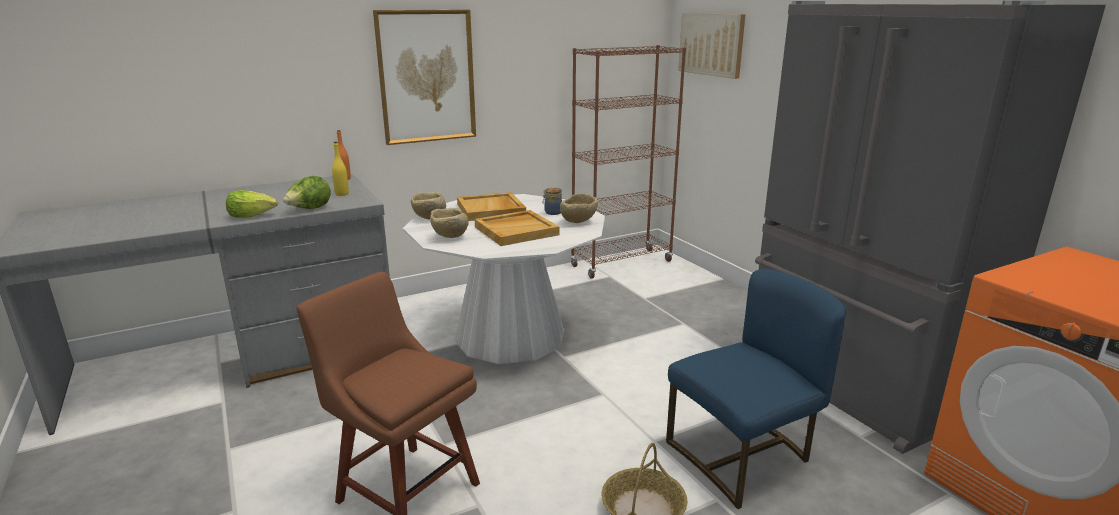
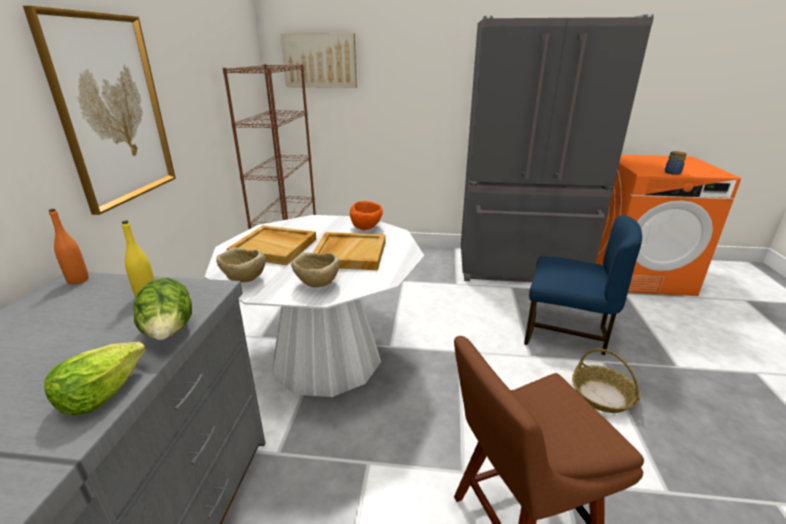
camera: 55 degrees left, 5 degrees up
jar [543,188,562,215] -> jar moved to [665,151,687,175]
beige bowl [560,193,598,223] -> orange bowl [350,201,383,230]
blue chair [666,269,845,509] -> blue chair turned 105 degrees clockwise [524,216,642,355]

